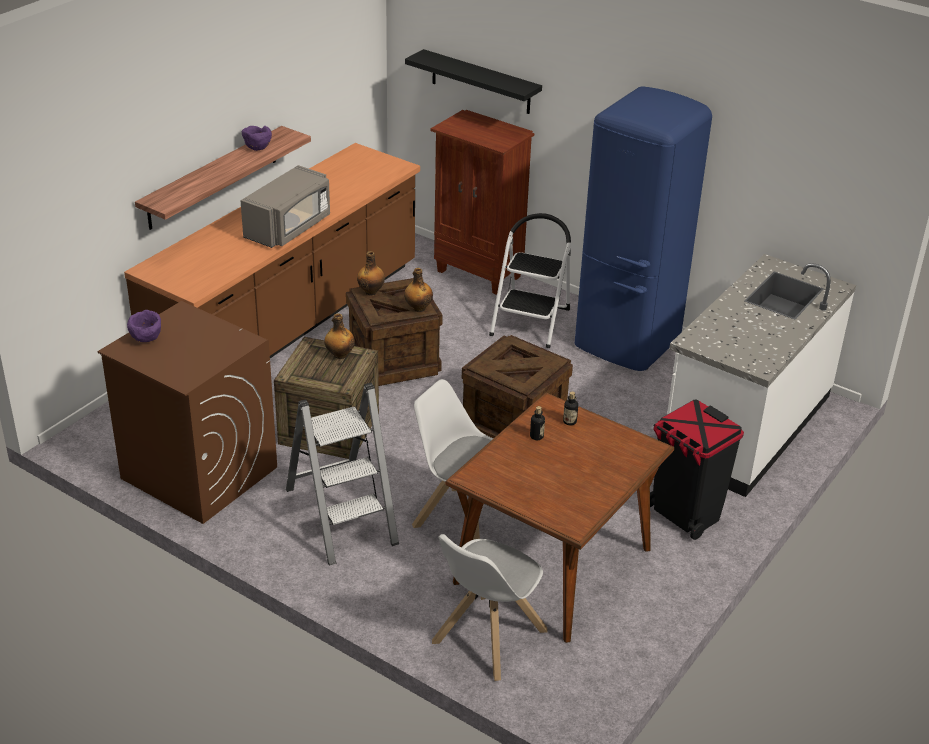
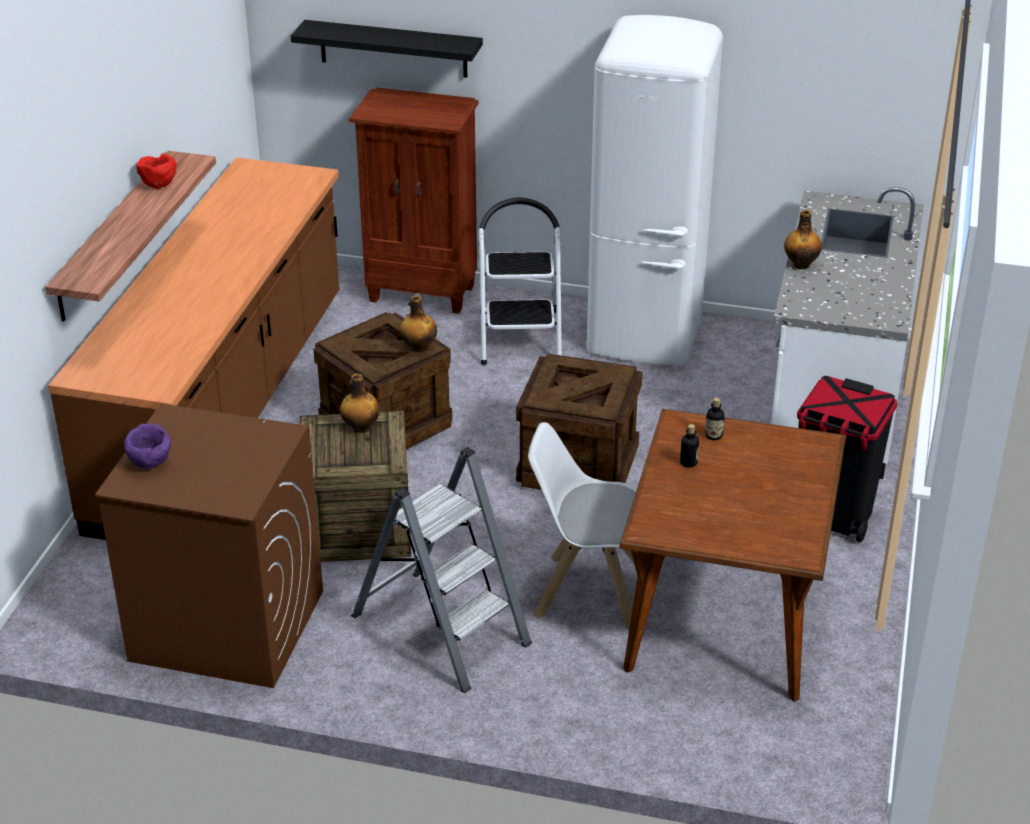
camera: 20 degrees left, 0 degrees up
grey microwave [240,165,330,248] -> none
purple bowl [242,126,272,151] -> red bowl [136,153,176,189]
bottle [357,251,385,295] -> bottle moved to [784,210,822,269]
chair [432,534,548,681] -> none
blue fridge [575,86,712,371] -> white fridge [587,15,723,365]

